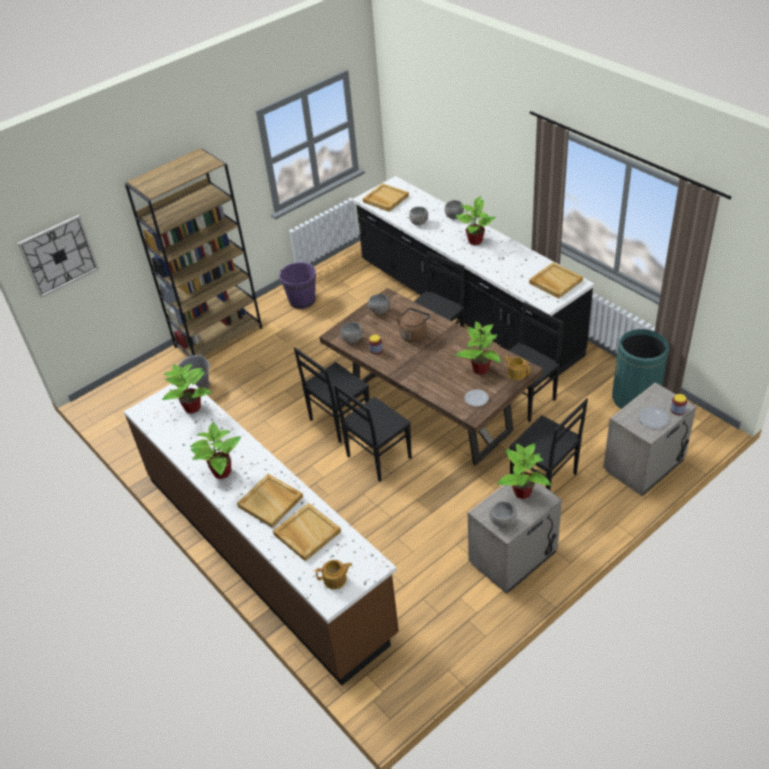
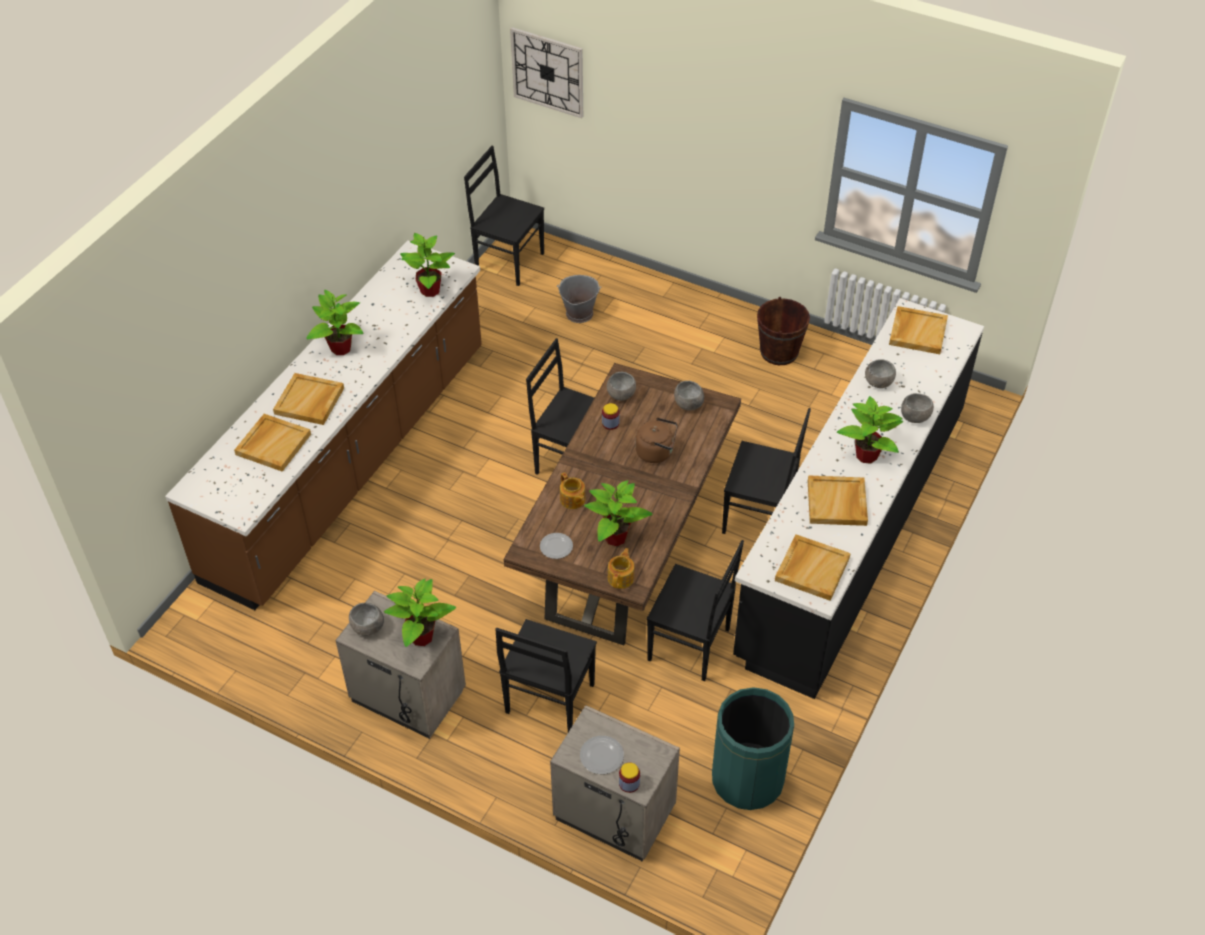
camera: 65 degrees right, 5 degrees up
brown bookcase [125,148,262,357] -> none
purple bucket [279,262,316,309] -> brown bucket [757,297,810,365]
teapot [315,560,352,589] -> teapot moved to [560,472,586,509]
black chair [333,383,412,482] -> black chair moved to [464,146,544,286]
none -> beige tray [808,475,868,526]

